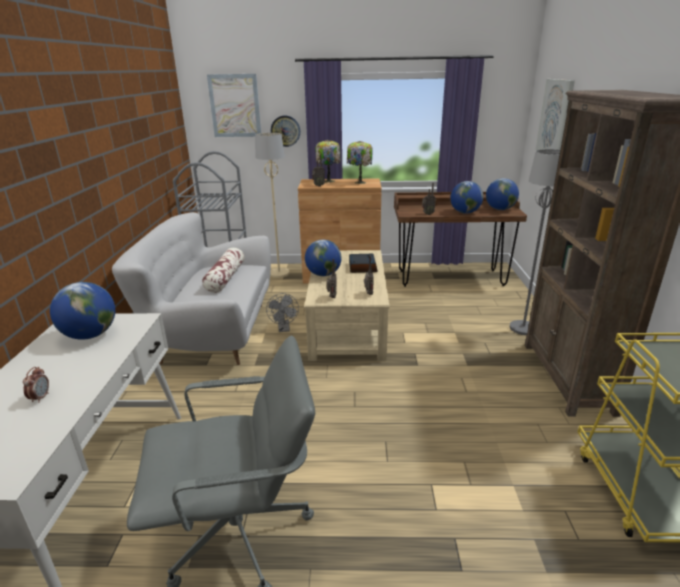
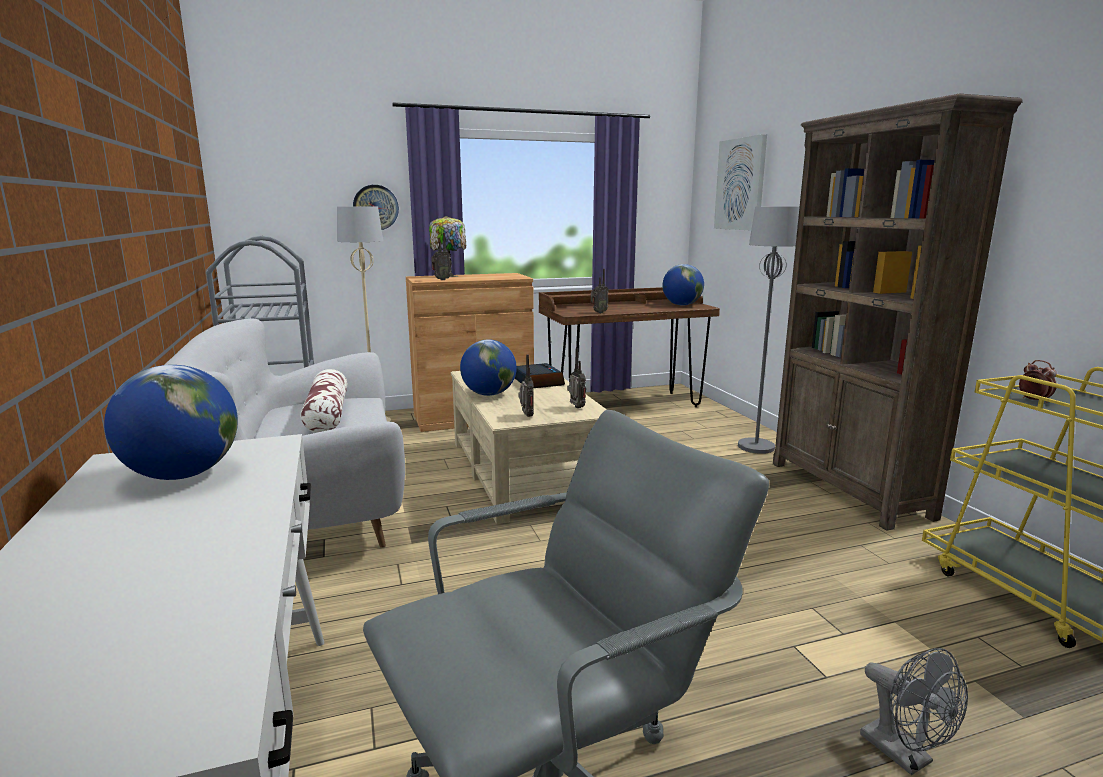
camera: 20 degrees left, 10 degrees down
alarm clock [23,367,49,403] -> alarm clock moved to [1019,360,1057,403]
picture [207,74,261,137] -> none
grey fan [266,293,299,332] -> grey fan moved to [860,648,968,775]
table lamp [347,141,373,184] -> none
globe [450,181,483,214] -> none

